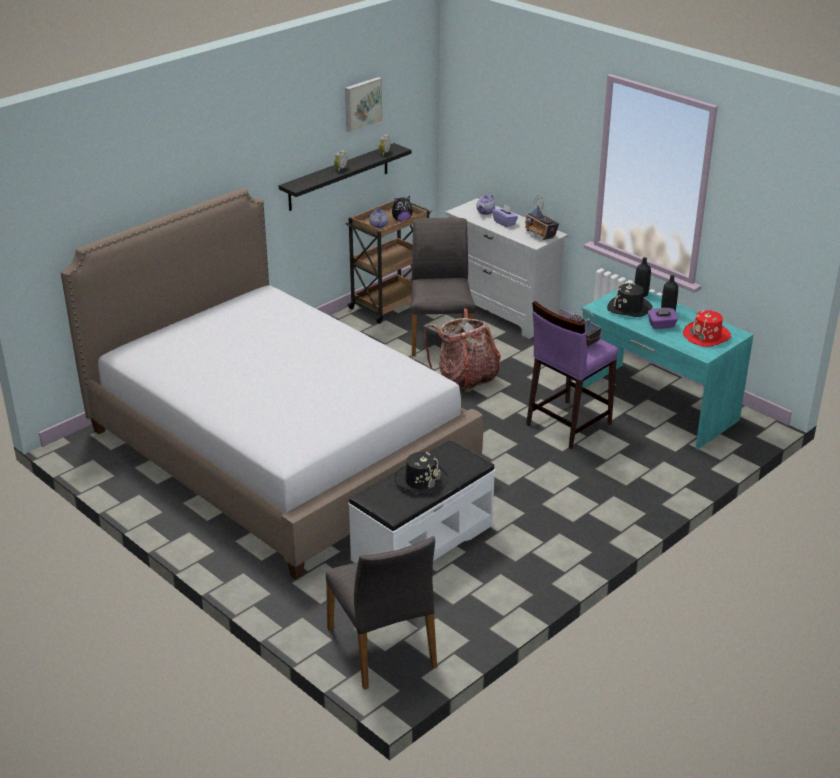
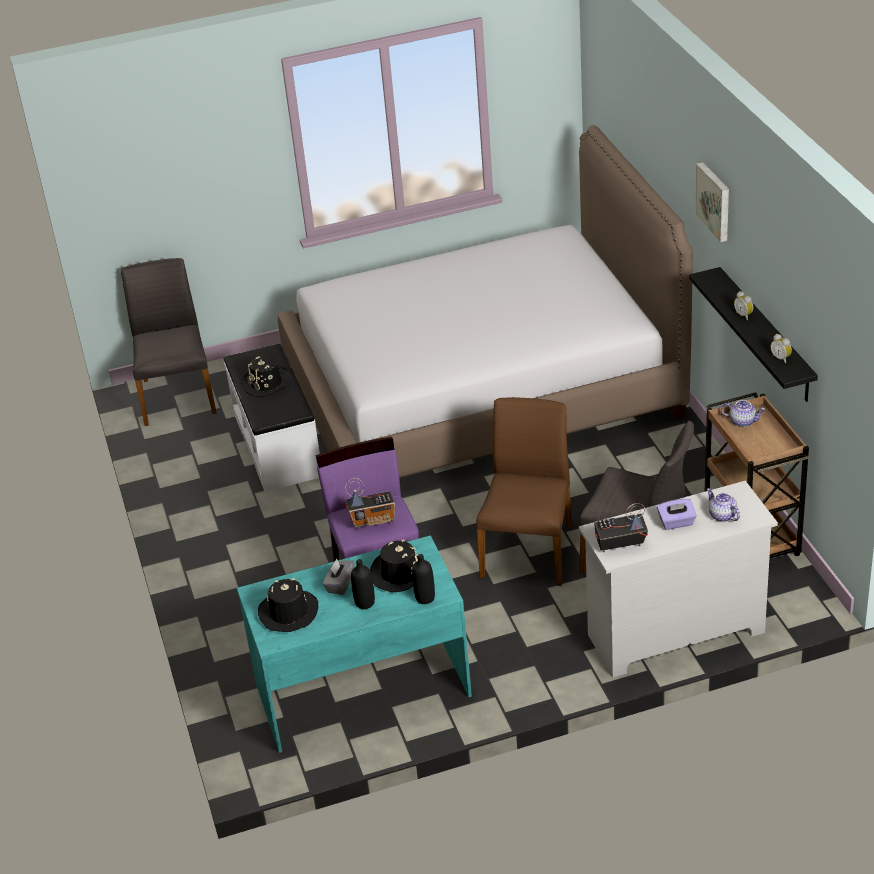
camera: 120 degrees right, 5 degrees up
grey chair [326,536,437,690] -> grey chair turned 75 degrees clockwise [121,258,217,426]
picture [345,77,383,132] -> picture moved to [695,162,729,242]
plush toy [392,196,413,222] -> none
backpack [424,308,501,392] -> brown chair [476,397,573,586]
purple tissue box [648,308,678,329] -> grey tissue box [322,559,354,595]
red hat [683,310,731,346] -> black hat [258,578,318,632]

